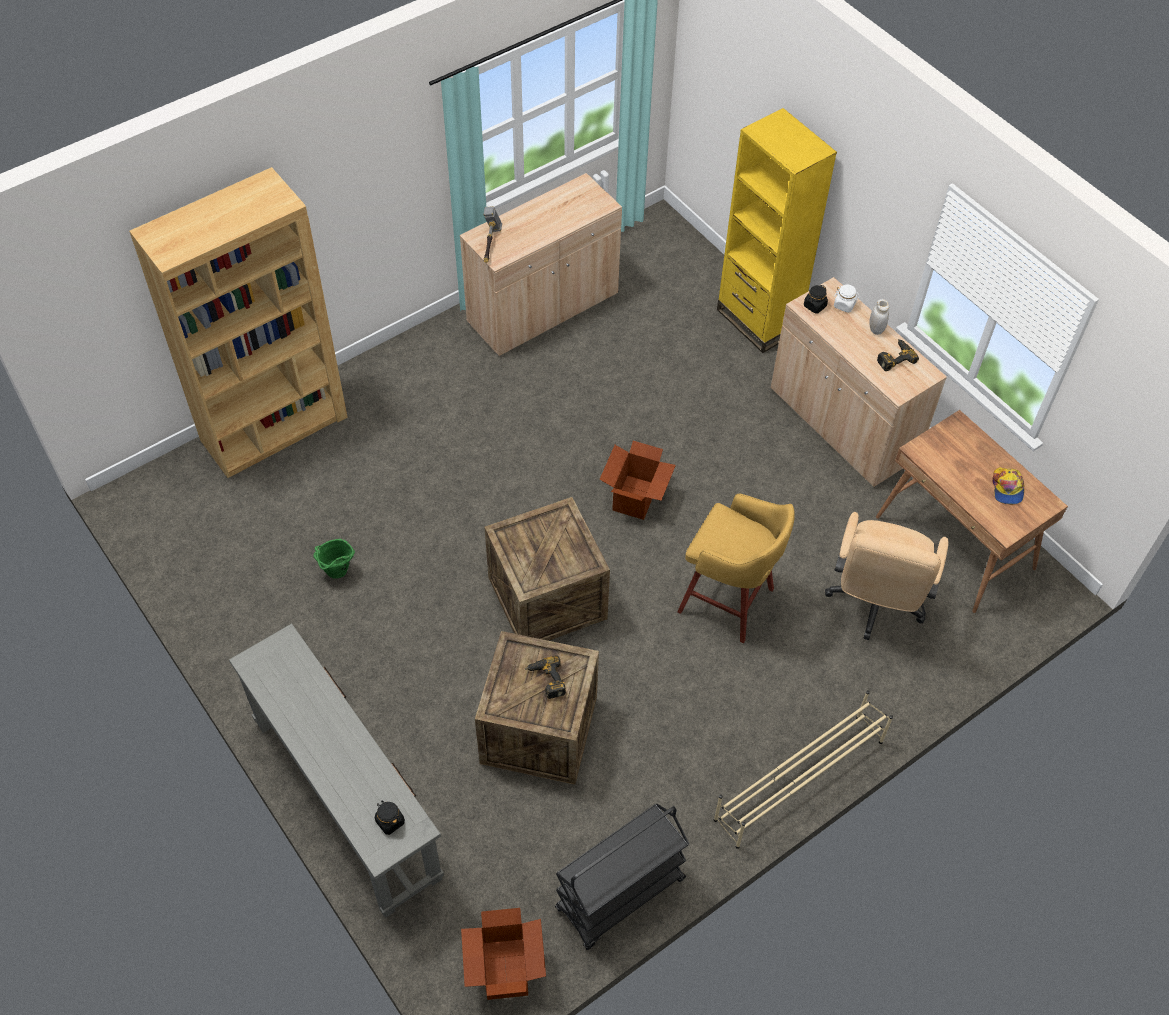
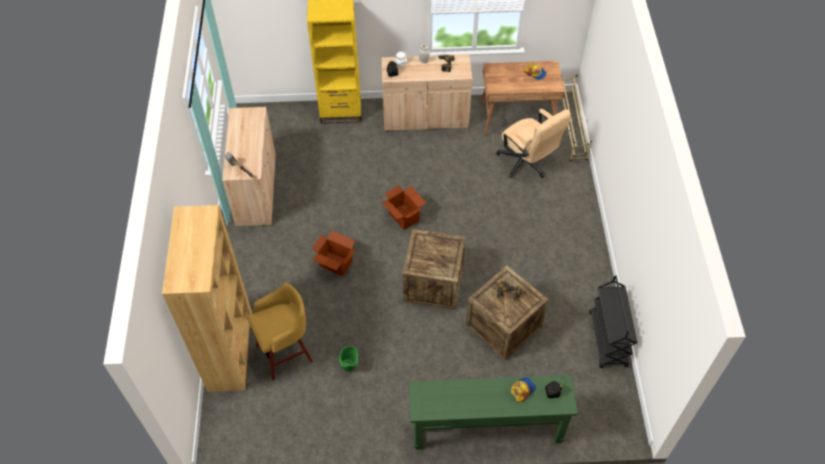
camera: 55 degrees left, 0 degrees up
grey console table [229,624,444,918] -> green console table [409,375,578,450]
cardboard box [461,908,546,1000] -> cardboard box moved to [312,231,356,276]
yellow stool [677,494,795,643] -> yellow stool moved to [247,283,313,381]
beige shoe rack [714,690,893,849] -> beige shoe rack moved to [561,75,592,161]
none -> cap [511,377,536,403]

